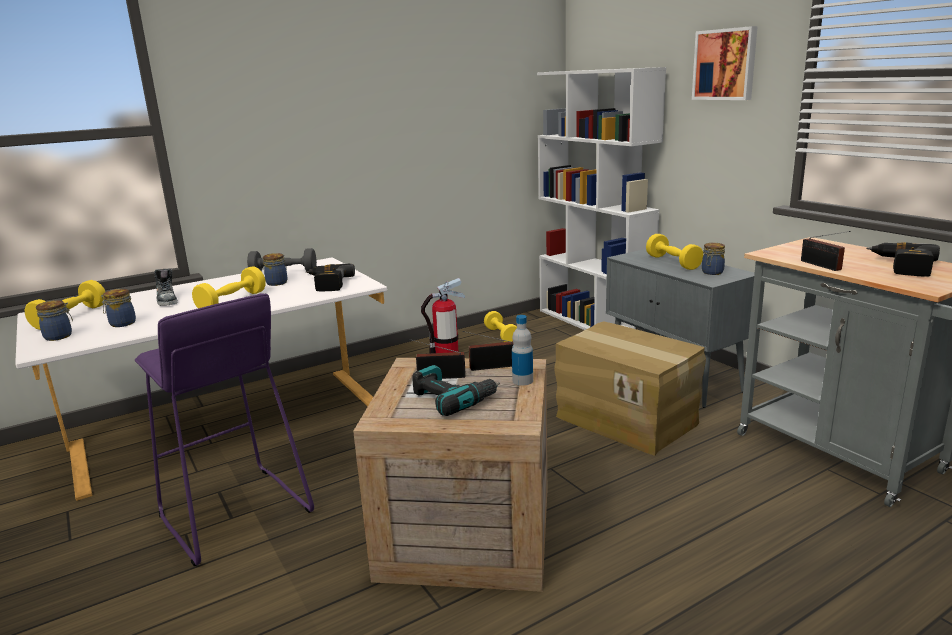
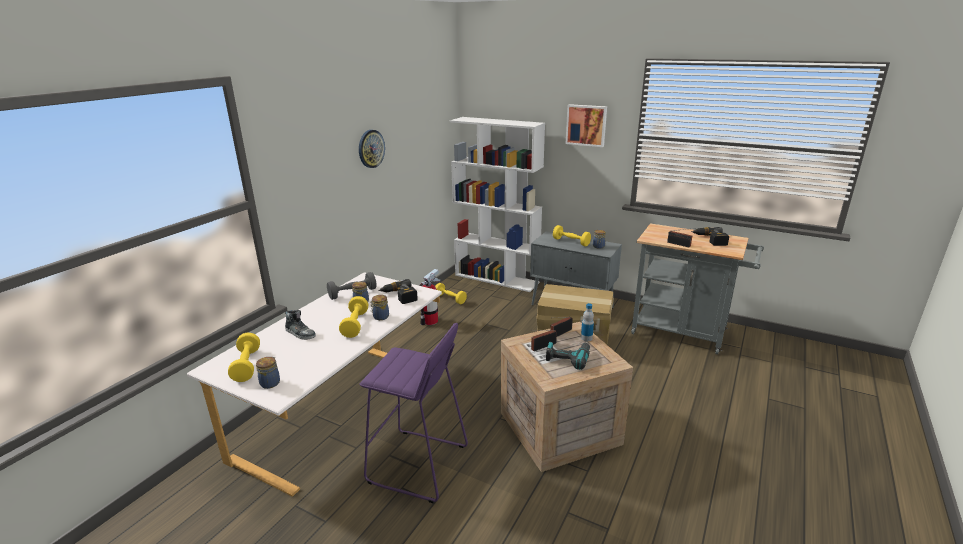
camera: 30 degrees left, 5 degrees up
jar [101,289,136,327] -> jar moved to [371,295,389,320]
none -> wall clock [359,130,385,168]

